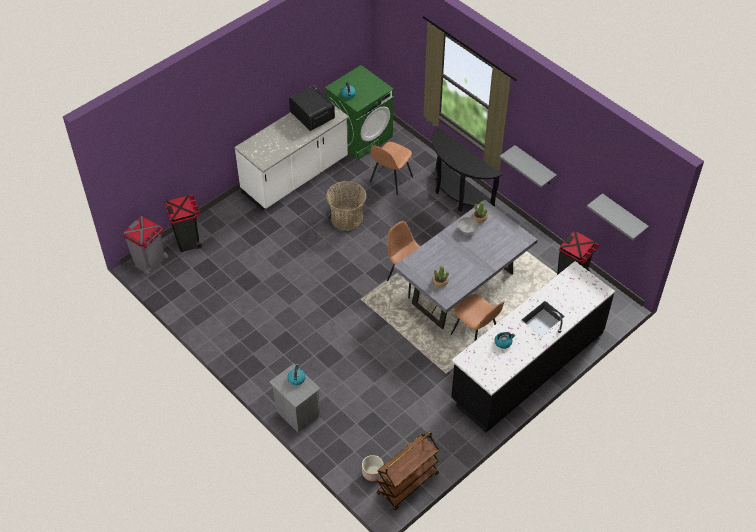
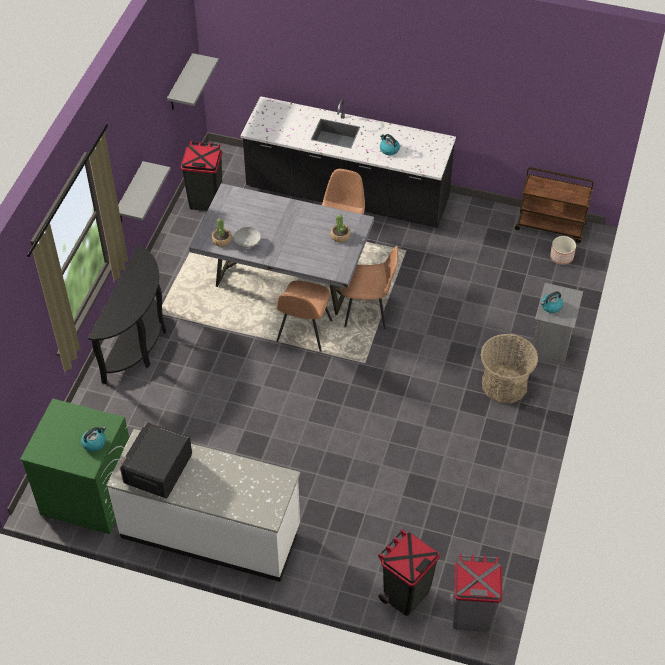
camera: 120 degrees left, 0 degrees up
basket [326,181,366,231] -> basket moved to [480,334,538,404]
brown chair [370,142,413,195] -> brown chair moved to [340,246,398,329]

